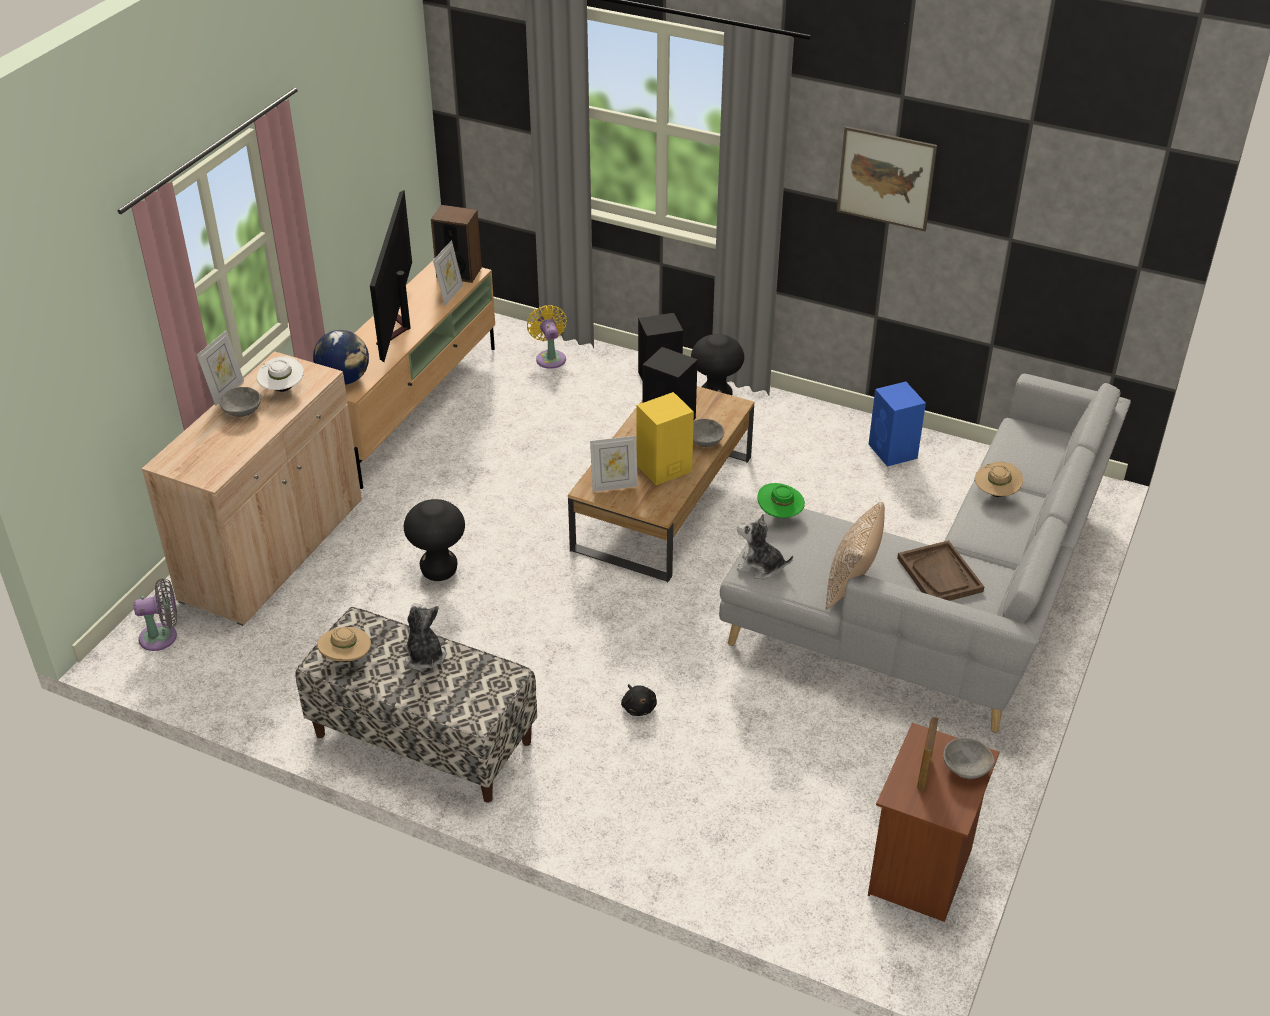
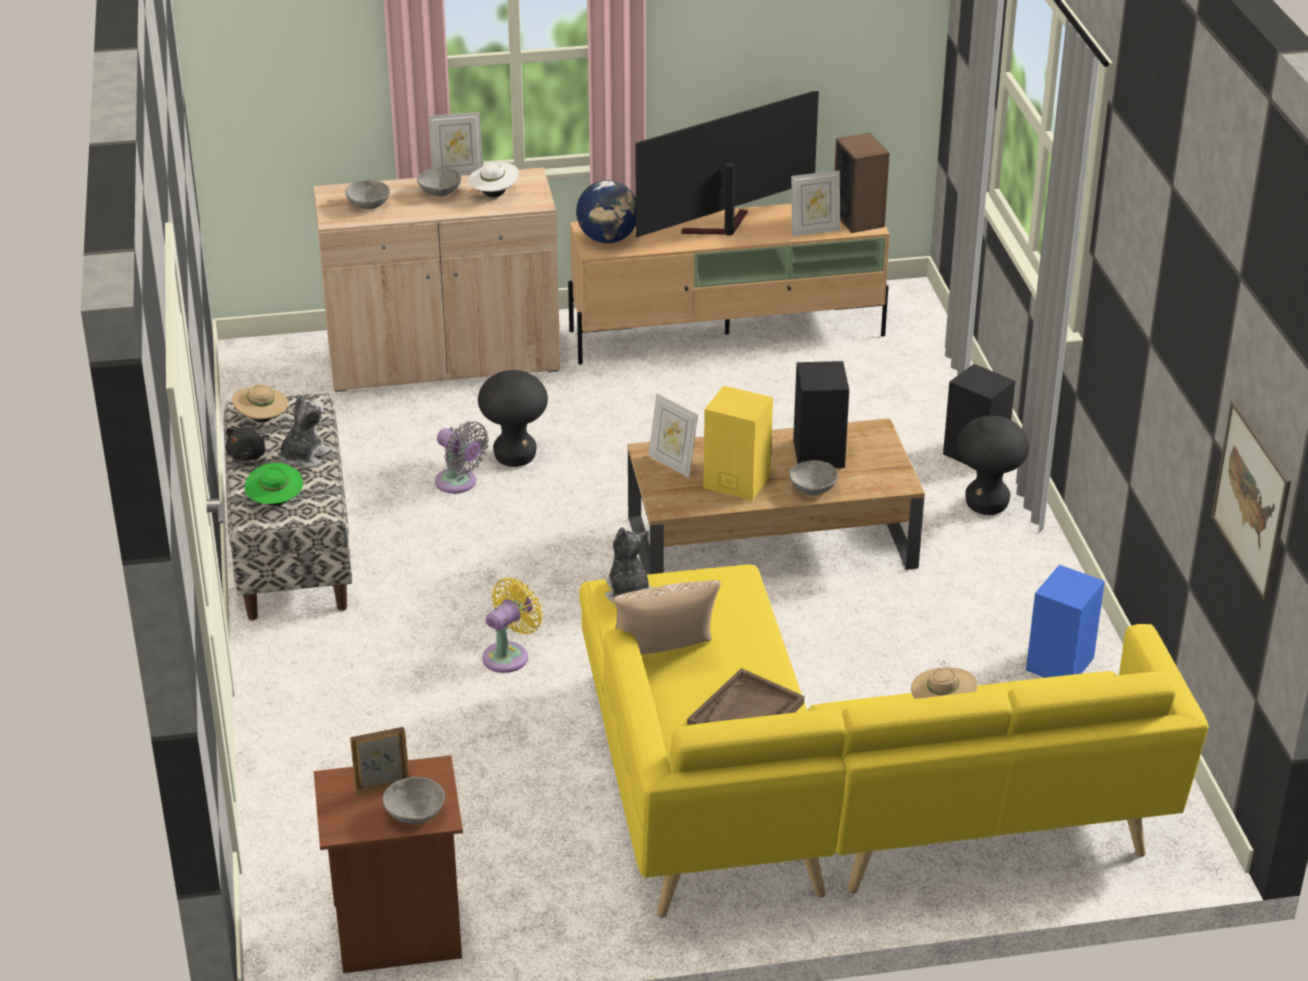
camera: 55 degrees right, 5 degrees down
grey fan [133,578,177,651] -> grey fan moved to [435,421,489,494]
yellow fan [527,305,567,369] -> yellow fan moved to [482,578,543,673]
black plush toy [621,684,657,716] -> black plush toy moved to [225,428,270,461]
grey sofa [719,374,1131,732] -> yellow sofa [579,565,1209,917]
green hat [758,483,805,518] -> green hat moved to [244,463,303,506]
picture [837,126,937,231] -> picture moved to [1211,400,1291,601]
none -> grey bowl [345,180,390,209]

